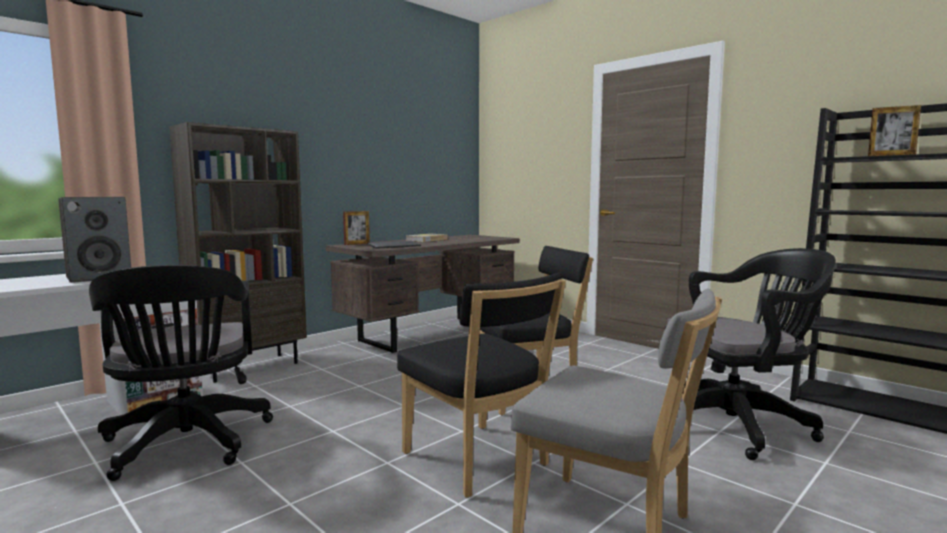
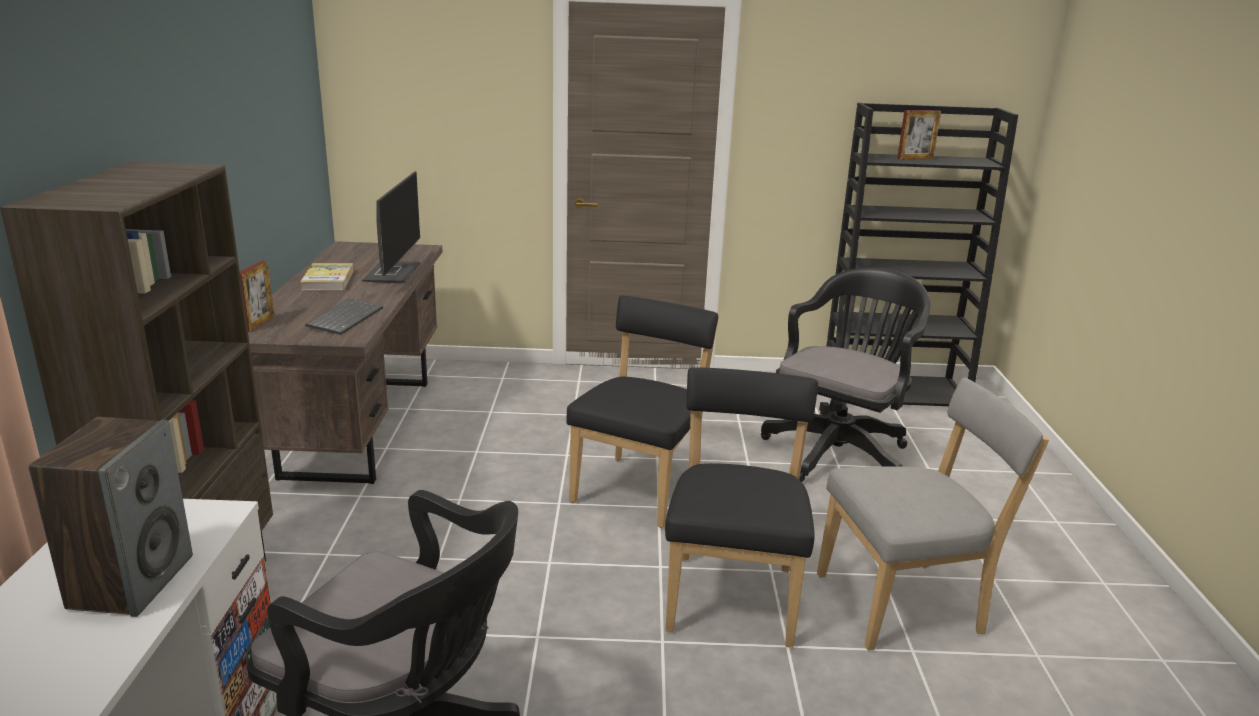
camera: 45 degrees left, 15 degrees up
black chair [397,273,566,498] -> black chair turned 90 degrees counterclockwise [665,367,818,648]
none -> monitor [362,171,420,284]

